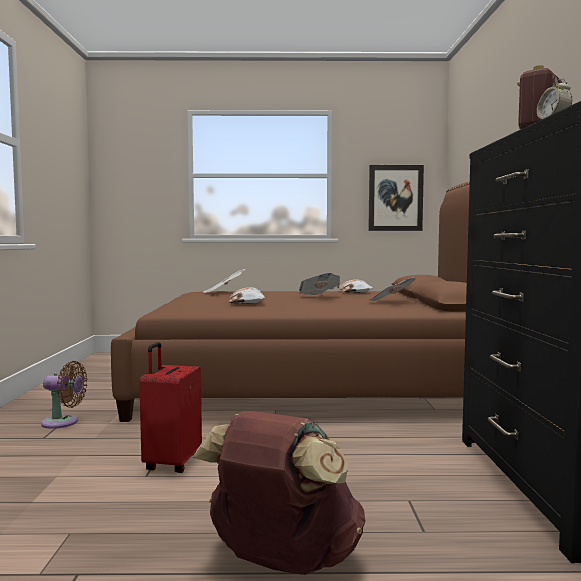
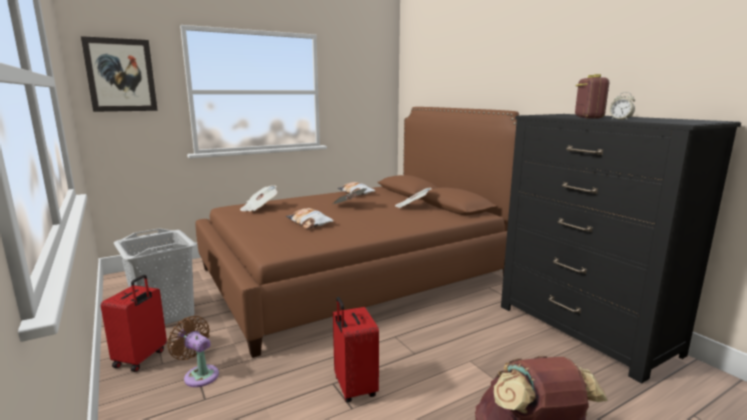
camera: 30 degrees left, 10 degrees up
brown fan [41,361,87,429] -> brown fan turned 120 degrees counterclockwise [167,316,219,387]
picture [368,165,424,231] -> picture moved to [81,36,158,112]
none -> red suitcase [101,275,167,372]
none -> grey laundry basket [114,228,196,325]

